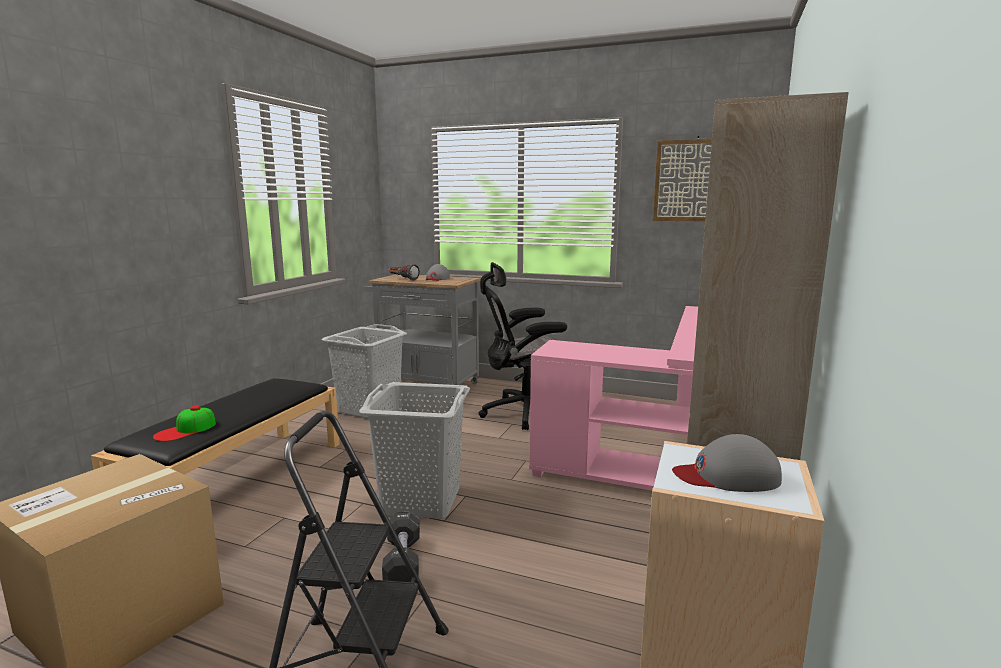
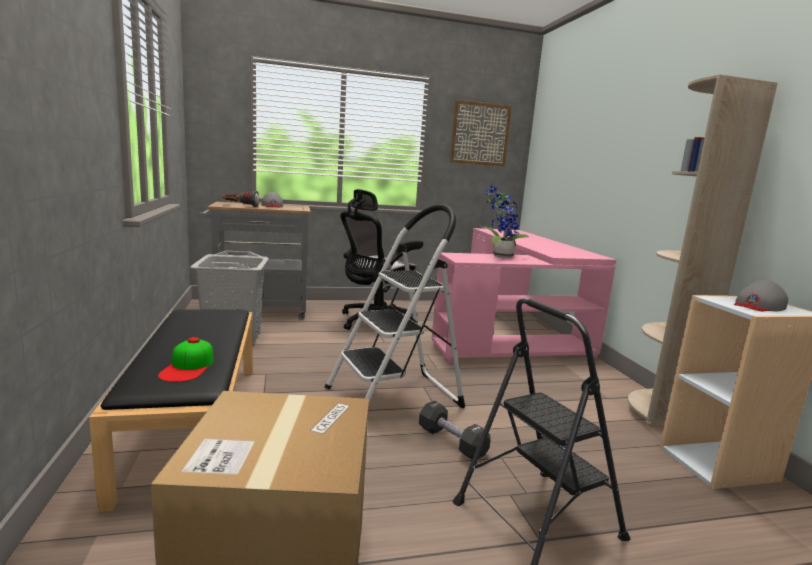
camera: 35 degrees left, 0 degrees up
grey laundry basket [359,382,470,519] -> step ladder [325,204,465,408]
none -> potted plant [485,185,529,258]

